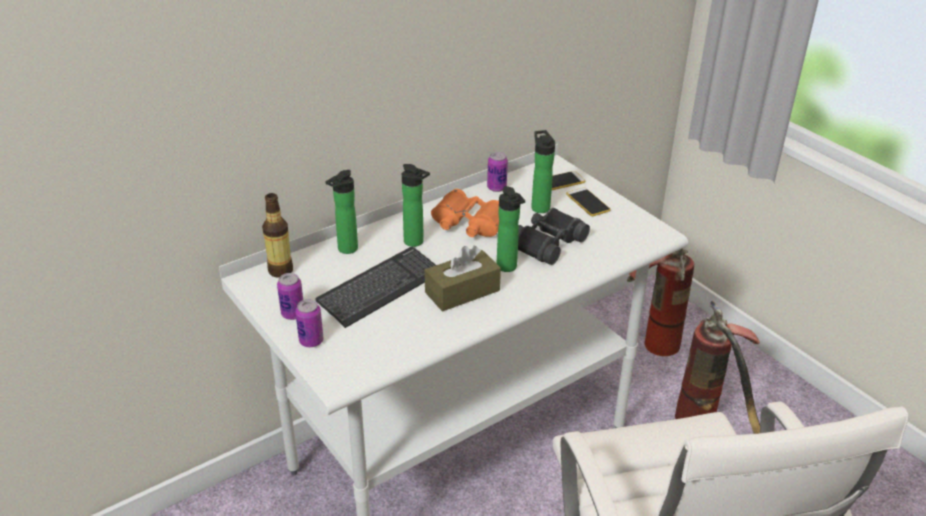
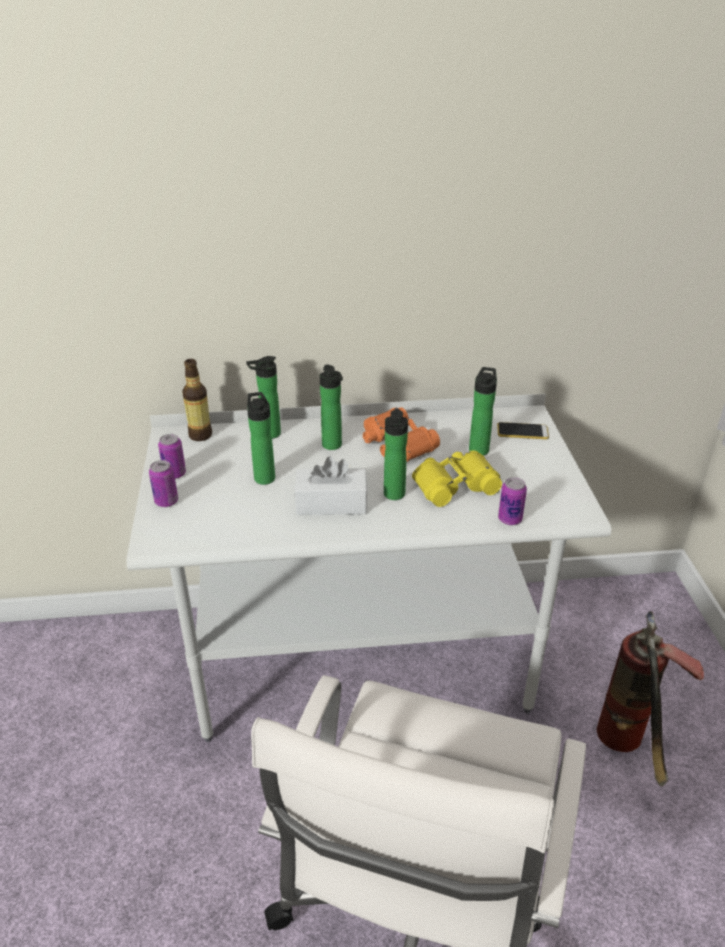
camera: 30 degrees right, 0 degrees up
keyboard [315,247,436,328] -> bottle [247,392,275,485]
brown tissue box [425,246,501,311] -> white tissue box [295,456,368,515]
can [487,152,508,192] -> can moved to [498,477,527,525]
black binoculars [518,208,590,265] -> yellow binoculars [412,451,502,507]
phone [566,187,611,216] -> none
fire extinguisher [627,248,694,356] -> none

